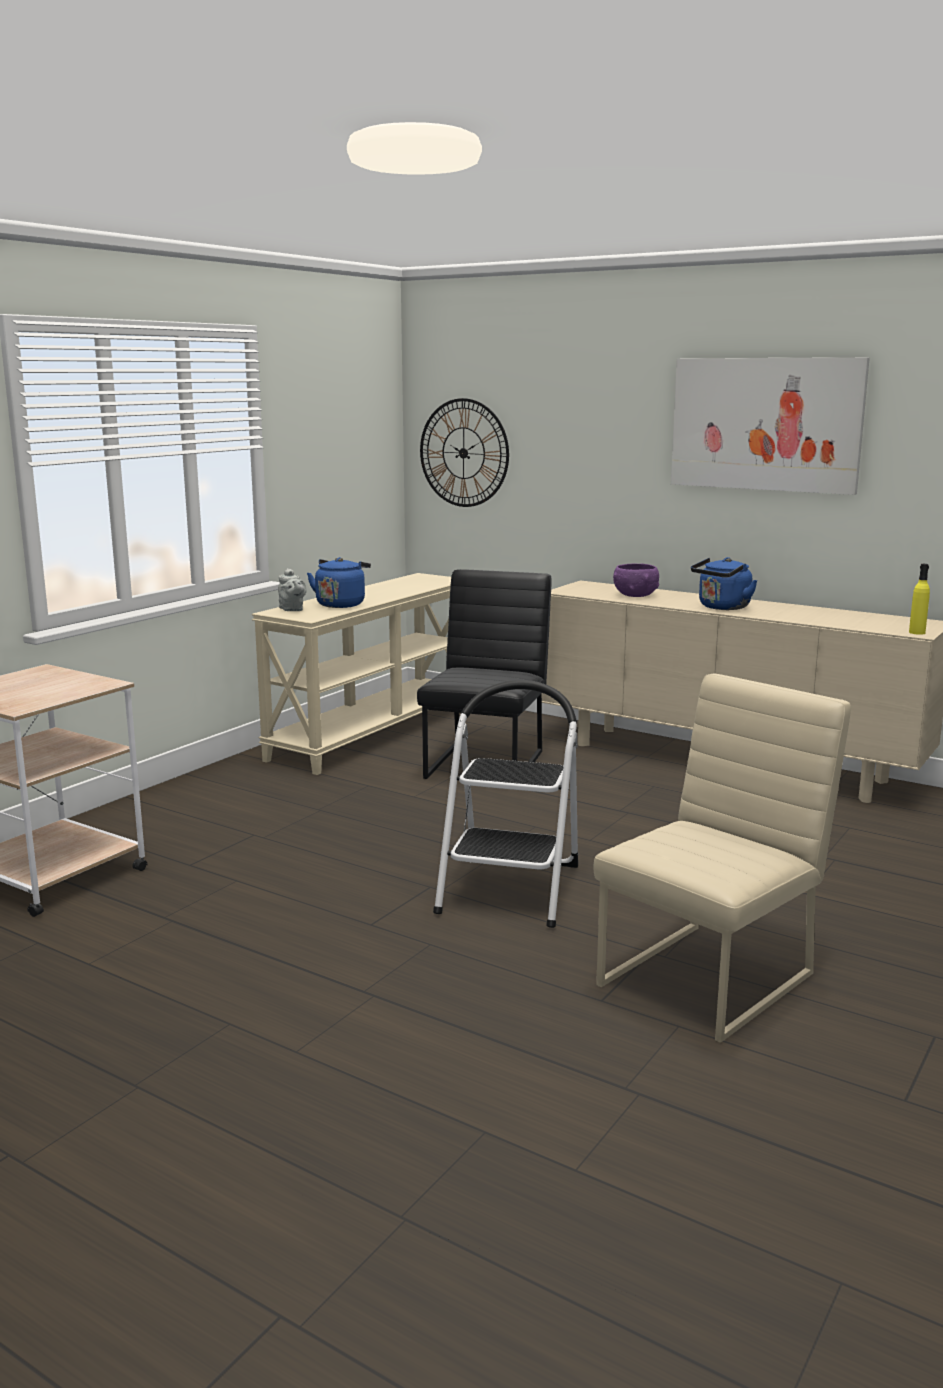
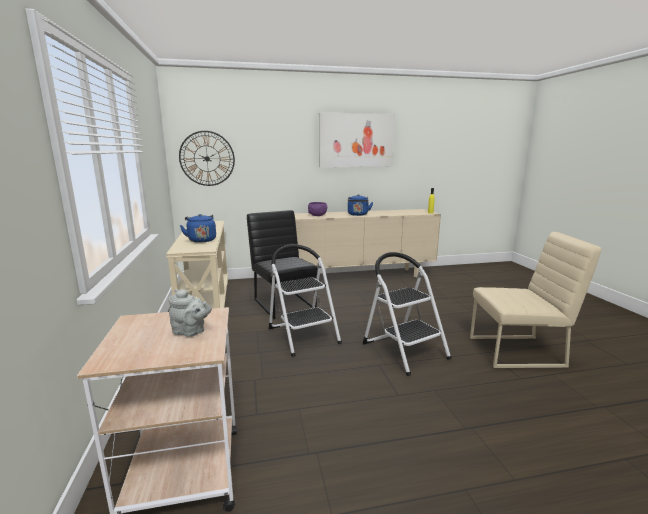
camera: 45 degrees left, 0 degrees up
grey teapot [278,568,307,611] -> grey teapot moved to [168,289,212,337]
beige chair [594,674,851,1043] -> beige chair turned 90 degrees clockwise [470,232,601,368]
none -> step ladder [269,244,342,356]

